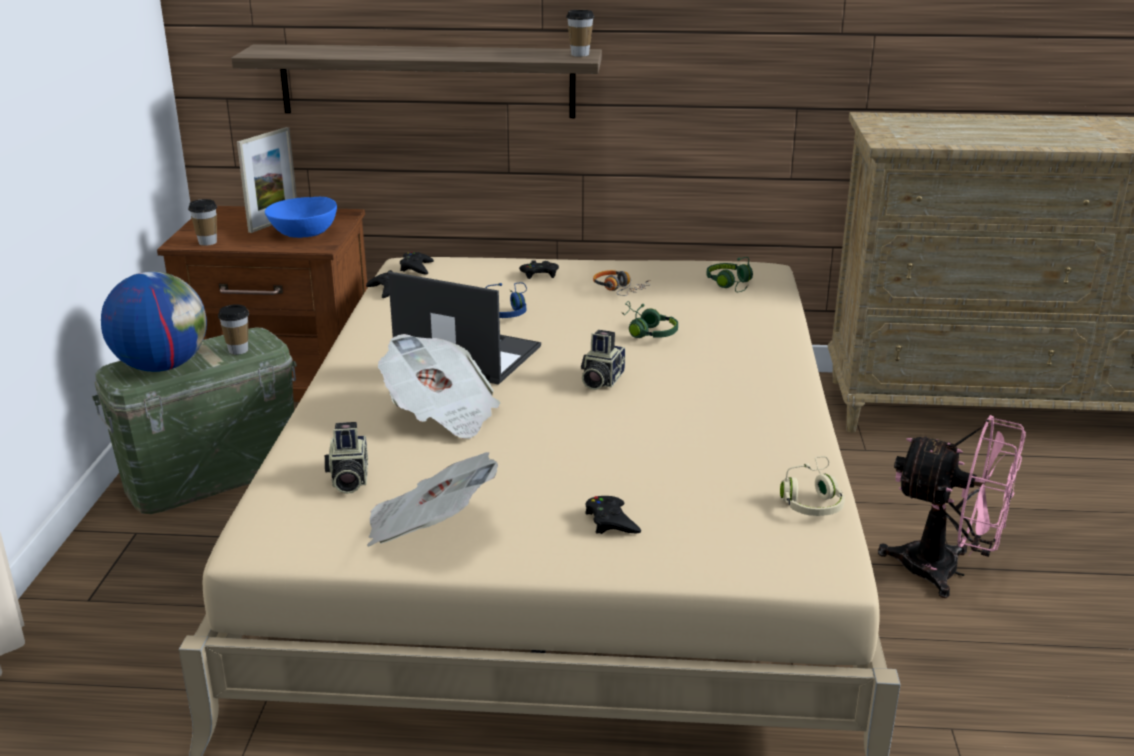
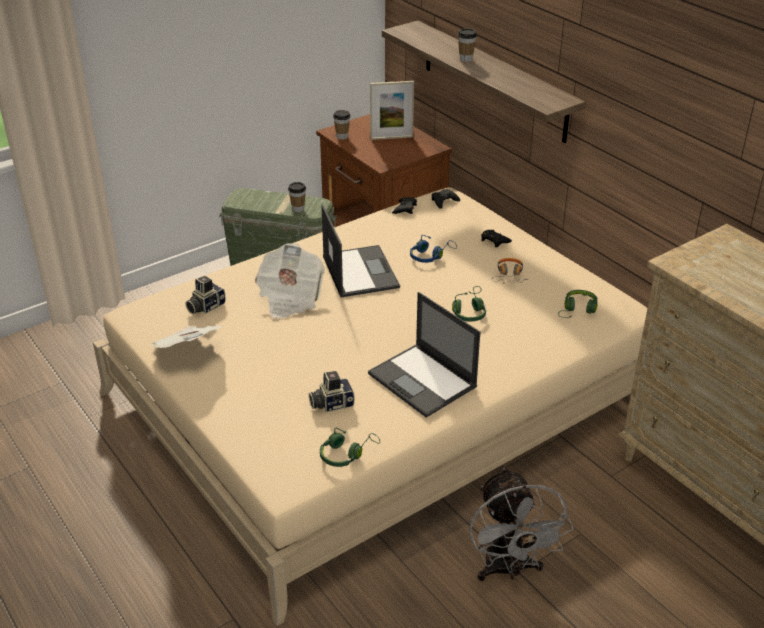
camera: 50 degrees right, 10 degrees up
globe [101,271,207,372] -> none
blue bowl [265,197,337,238] -> none
cup [566,10,595,57] -> cup moved to [458,28,477,62]
camera [581,330,625,390] -> camera moved to [309,371,355,412]
black game controller [585,496,641,534] -> none
beige headphones [780,456,845,516] -> green headphones [320,427,380,467]
pink fan [878,415,1026,598] -> grey fan [469,467,573,581]
none -> laptop [368,292,480,417]

